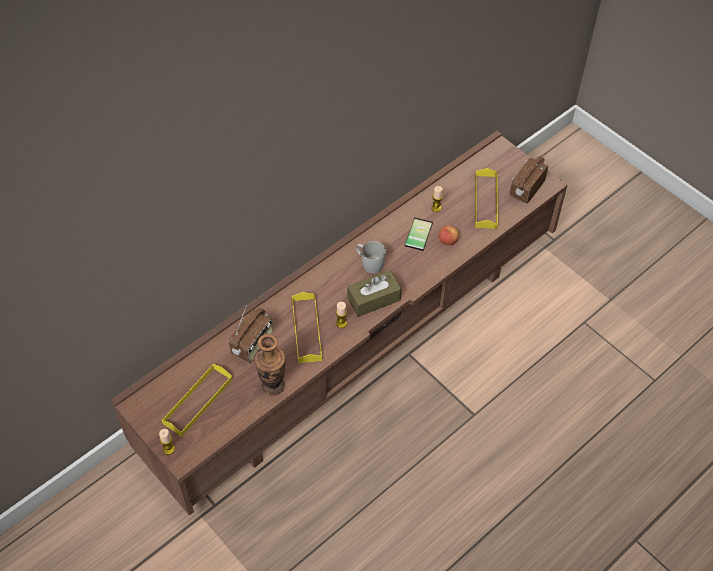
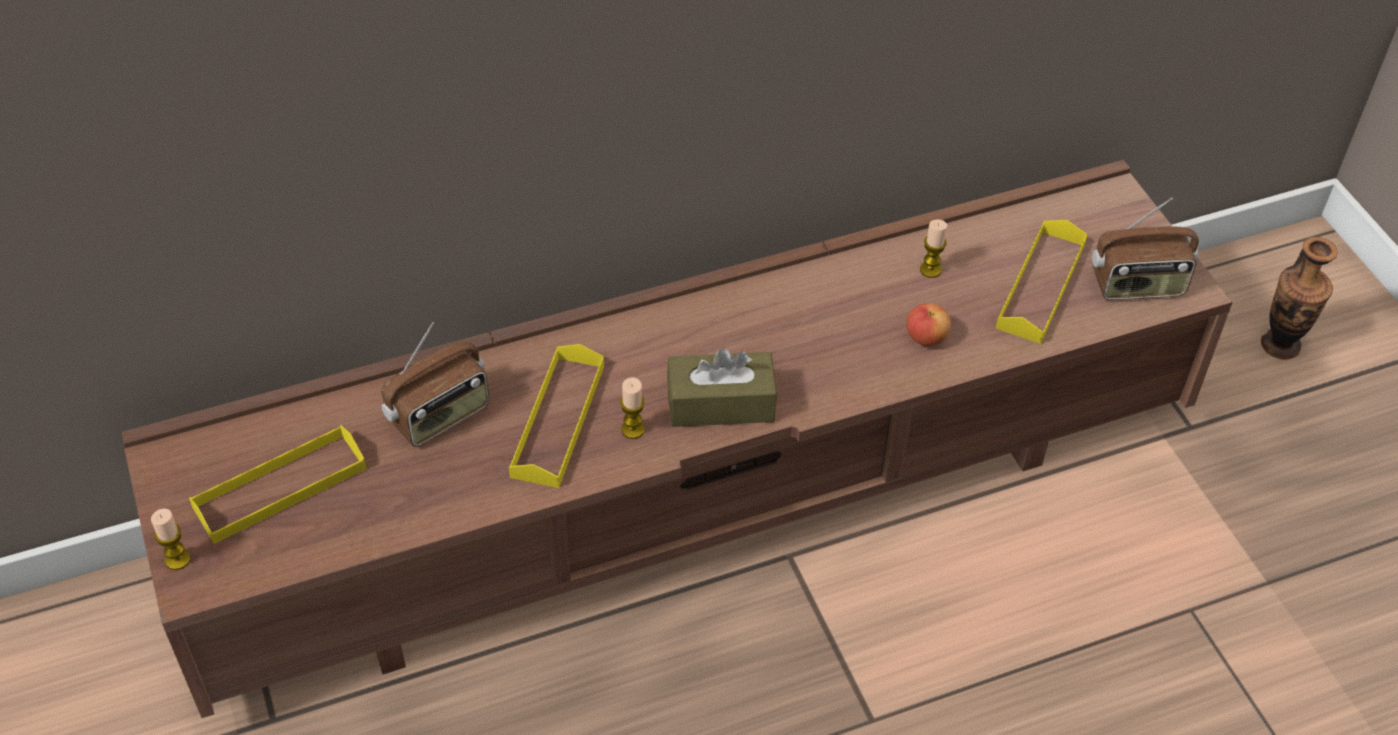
camera: 20 degrees right, 5 degrees down
vase [254,334,286,396] -> vase moved to [1261,237,1338,359]
white mug [356,241,386,273] -> none
phone [405,217,433,251] -> none
radio [509,156,548,204] -> radio turned 150 degrees counterclockwise [1092,198,1199,300]

